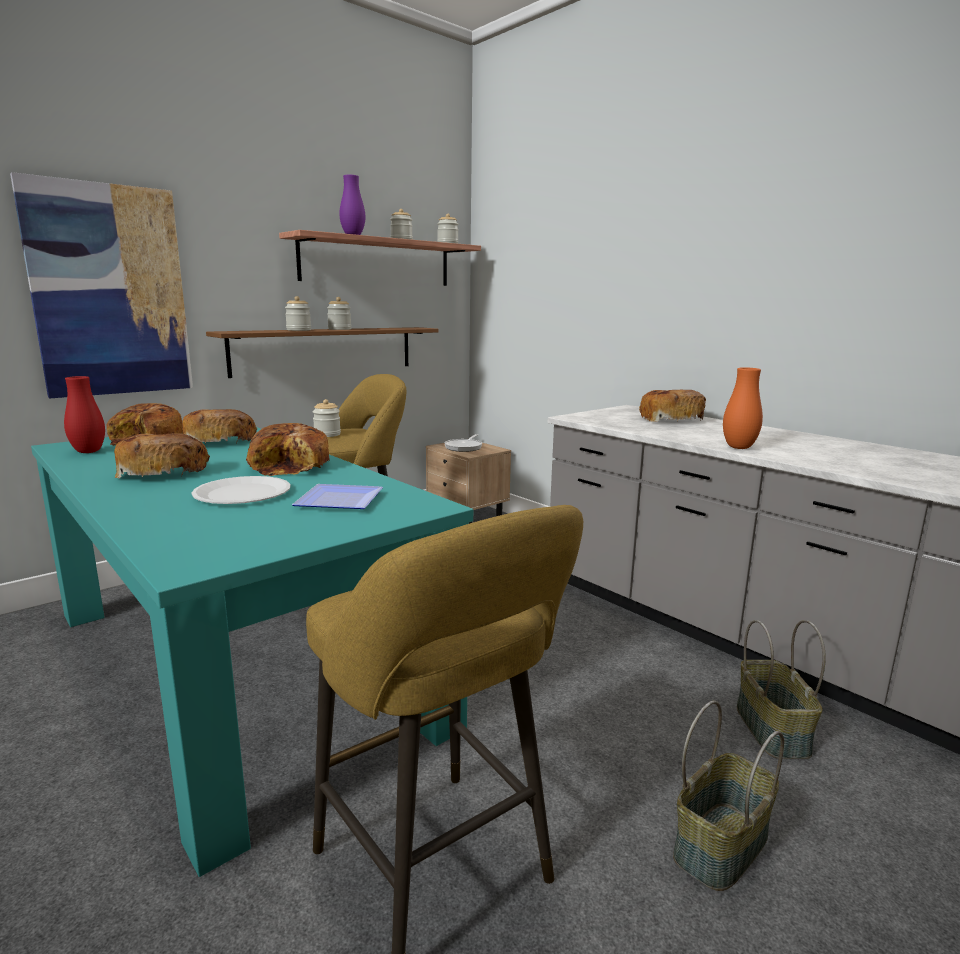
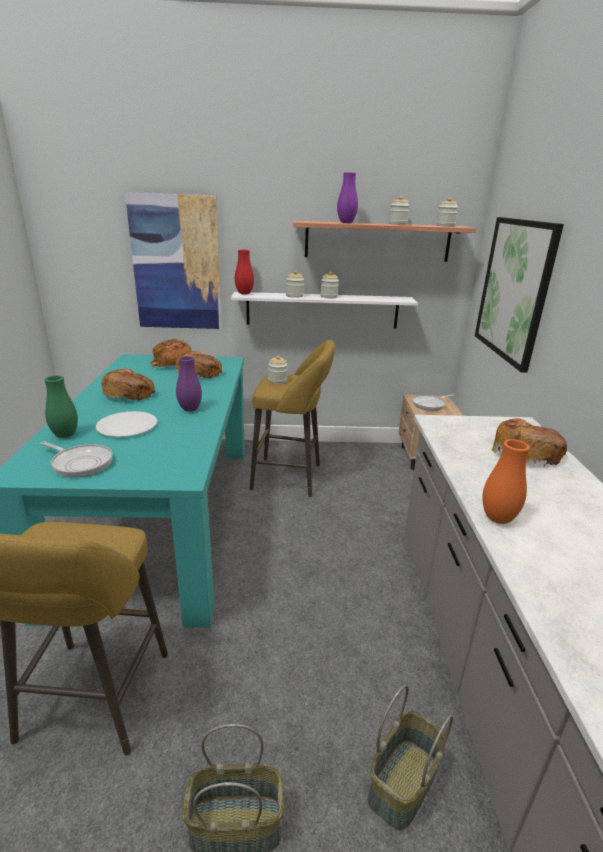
camera: 40 degrees right, 10 degrees up
red vase [64,376,105,453] -> red vase moved to [235,250,254,295]
brown shelf [206,327,438,378] -> white shelf [231,292,418,329]
bread [246,423,330,476] -> purple vase [176,356,202,412]
plate [292,484,383,509] -> none
none -> frying pan [40,441,113,477]
none -> green vase [44,375,78,438]
none -> picture [475,217,564,373]

